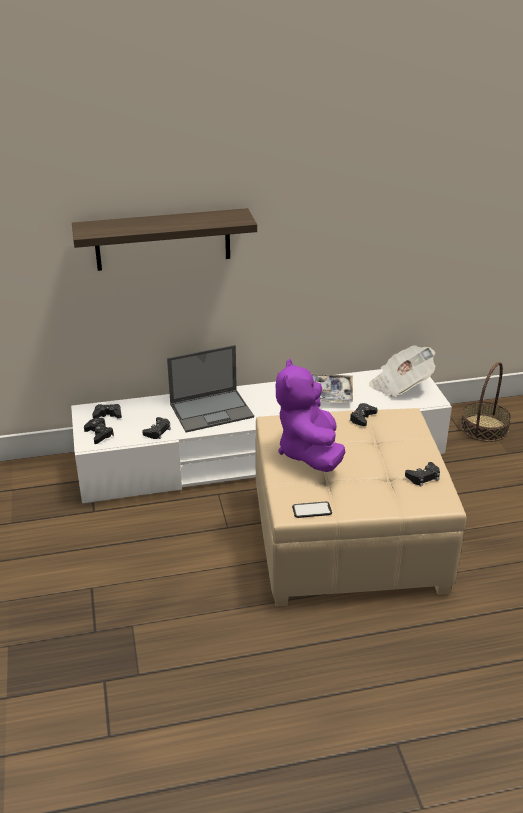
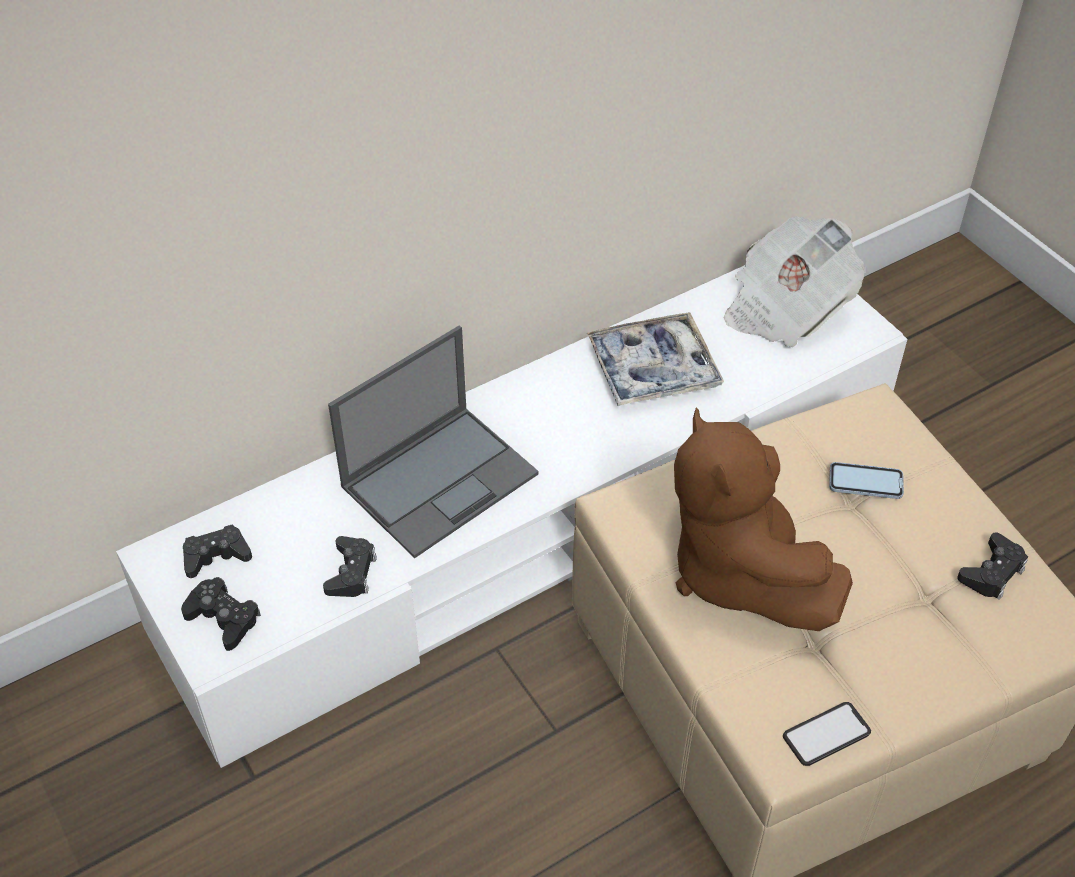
camera: 20 degrees left, 15 degrees up
shelf [72,208,257,271] -> none
purple plush toy [276,359,345,472] -> brown plush toy [674,408,853,631]
black game controller [350,403,378,426] -> none
basket [460,362,511,442] -> none
none -> phone [829,462,904,499]

